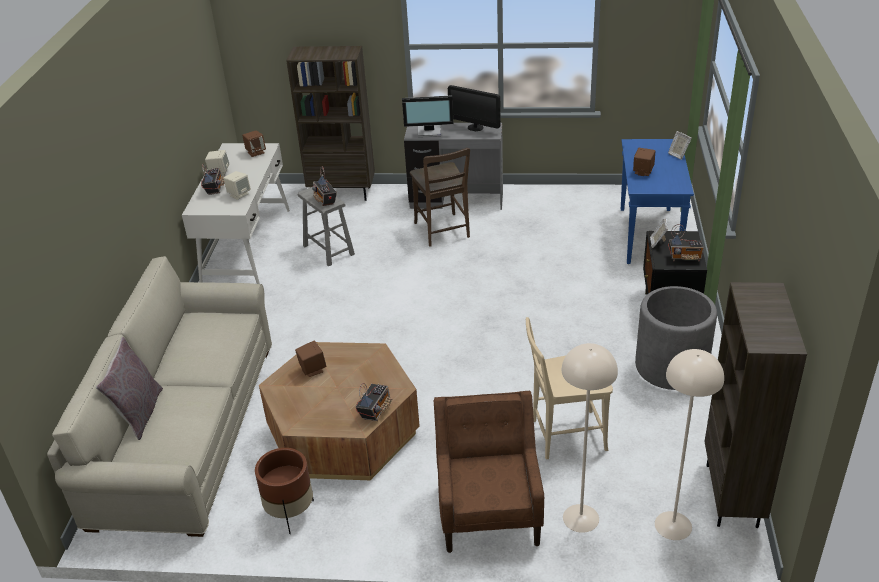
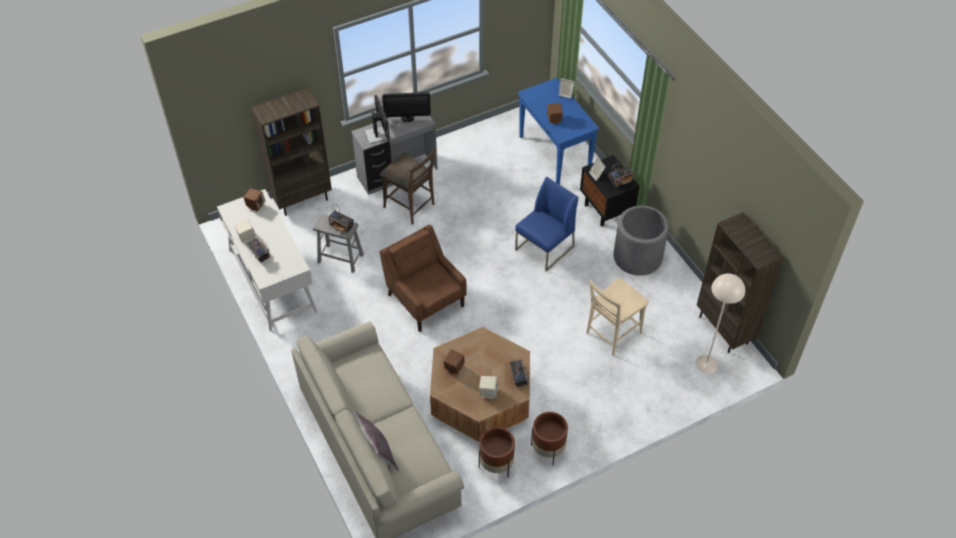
camera: 35 degrees left, 15 degrees up
beige speaker [223,171,251,200] -> beige speaker moved to [479,376,498,399]
monitor [402,95,454,137] -> monitor turned 75 degrees counterclockwise [364,95,390,144]
brown armchair [433,391,544,553] -> brown armchair moved to [379,225,467,332]
beige floor lamp [562,343,618,533] -> none
none -> blue chair [515,177,579,272]
none -> brown planter [531,412,568,465]

